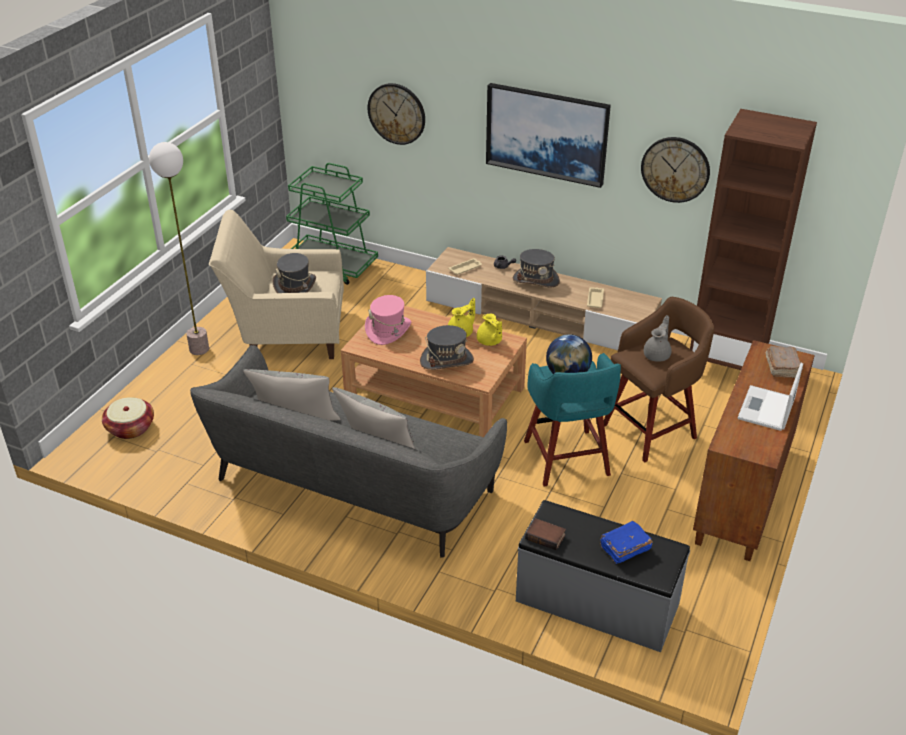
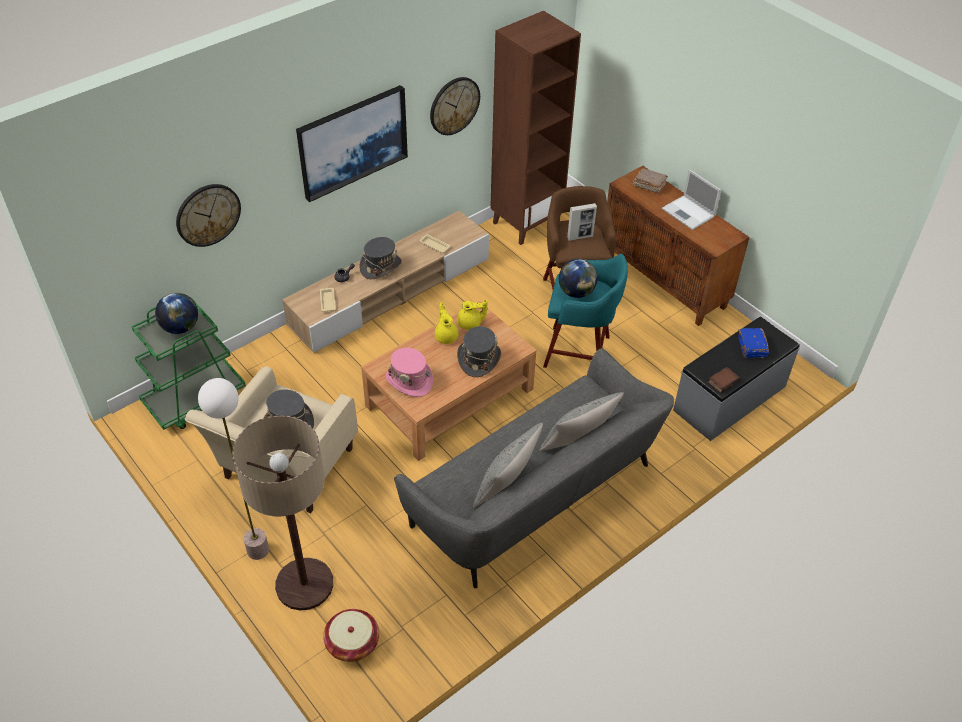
camera: 65 degrees left, 10 degrees up
grey teapot [644,315,672,362] -> picture frame [567,203,597,241]
none -> globe [155,293,198,334]
none -> floor lamp [232,416,333,611]

